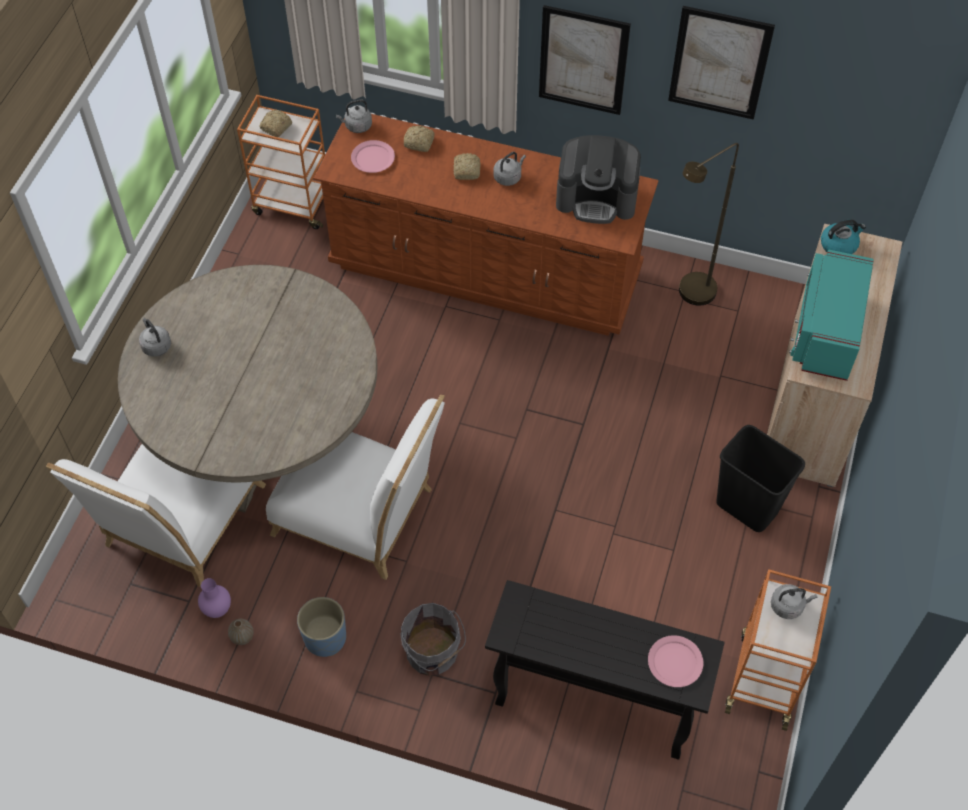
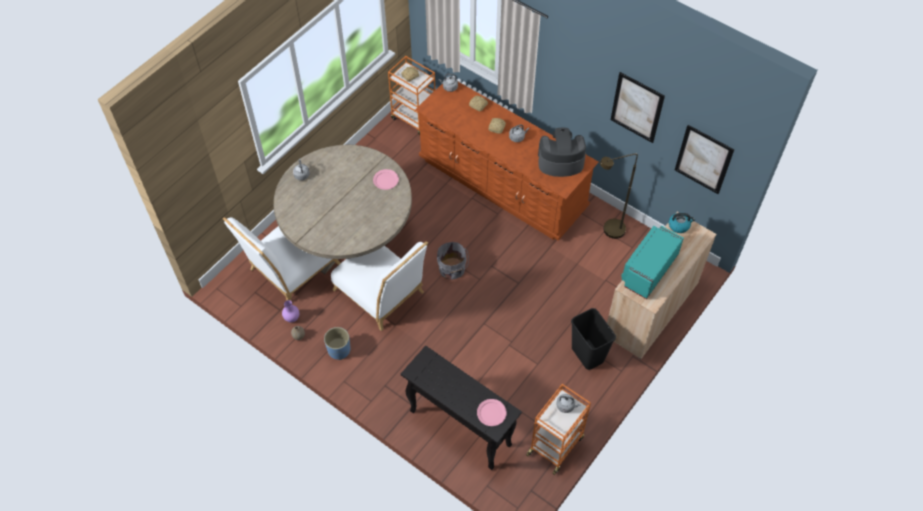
camera: 20 degrees right, 0 degrees up
pink plate [351,140,395,173] -> pink plate moved to [373,169,399,190]
grey bucket [400,603,466,676] -> grey bucket moved to [437,242,469,280]
picture [539,5,631,115] -> picture moved to [675,125,734,194]
coffee machine [556,135,641,224] -> coffee machine turned 150 degrees clockwise [538,128,586,177]

